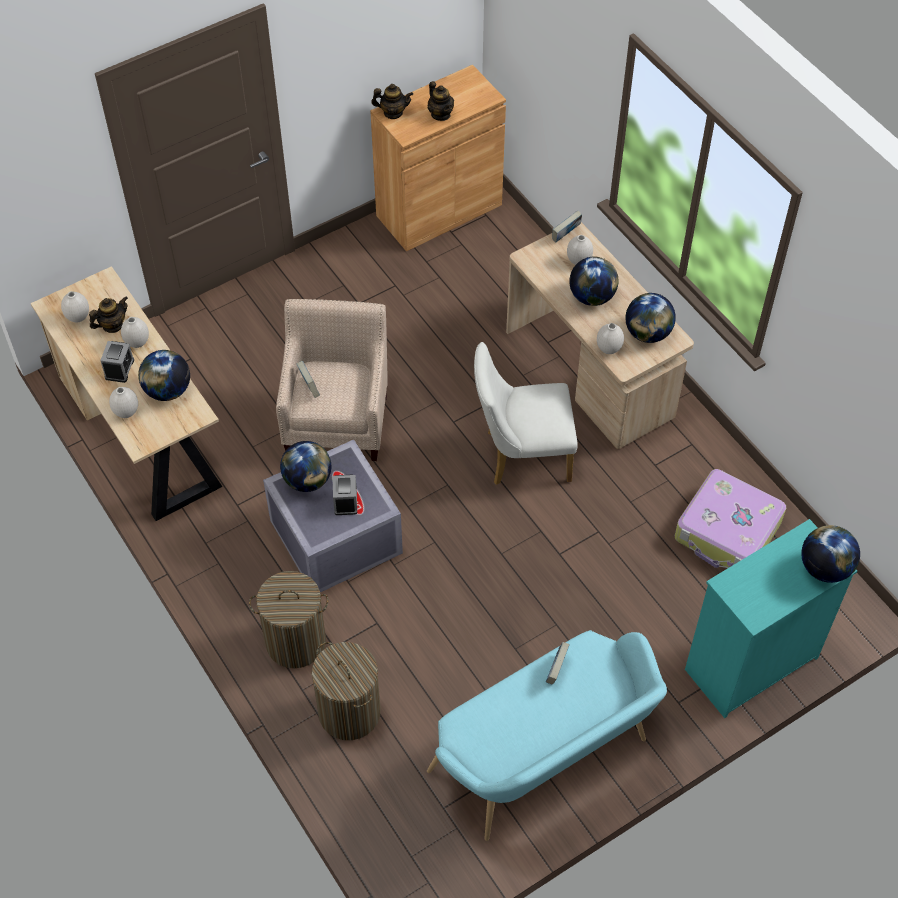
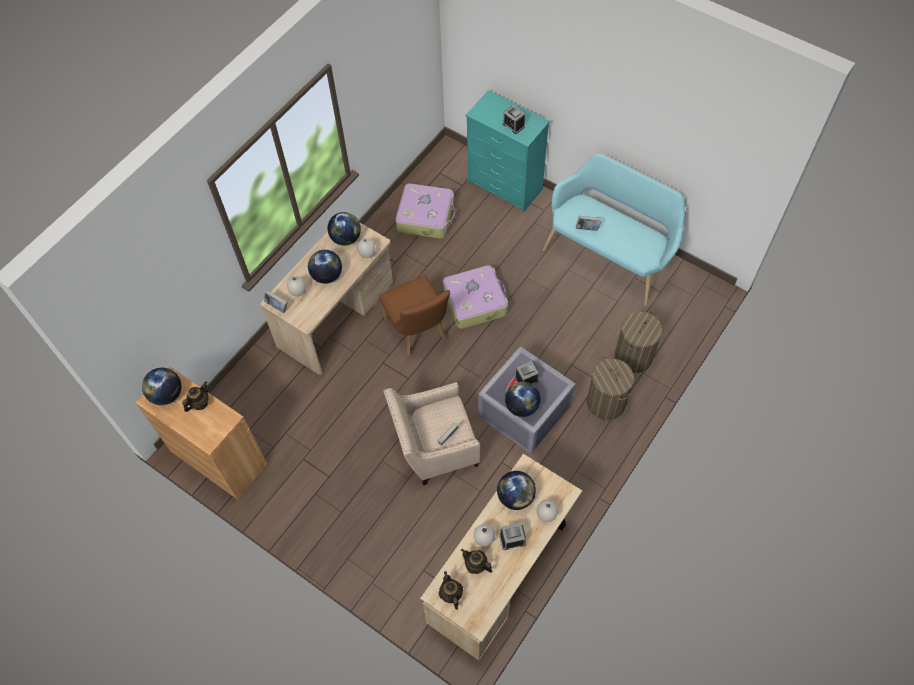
camera: 110 degrees left, 5 degrees up
white vase [61,291,89,323] -> none
teapot [371,84,413,119] -> teapot moved to [439,571,463,610]
white chair [474,342,578,485] -> brown chair [379,276,450,355]
globe [801,525,860,583] -> globe moved to [142,368,181,405]
none -> suitcase [443,265,508,329]
none -> alarm clock [502,105,525,134]

